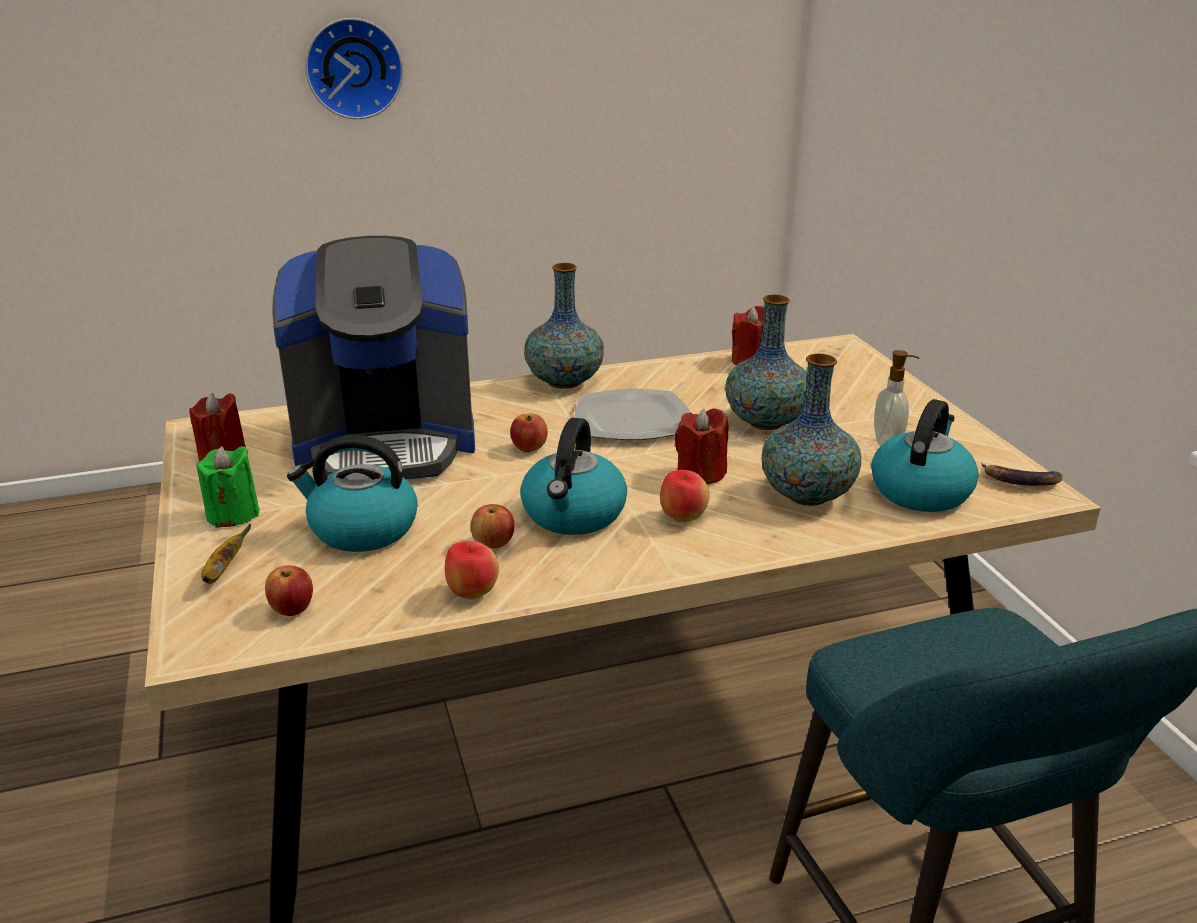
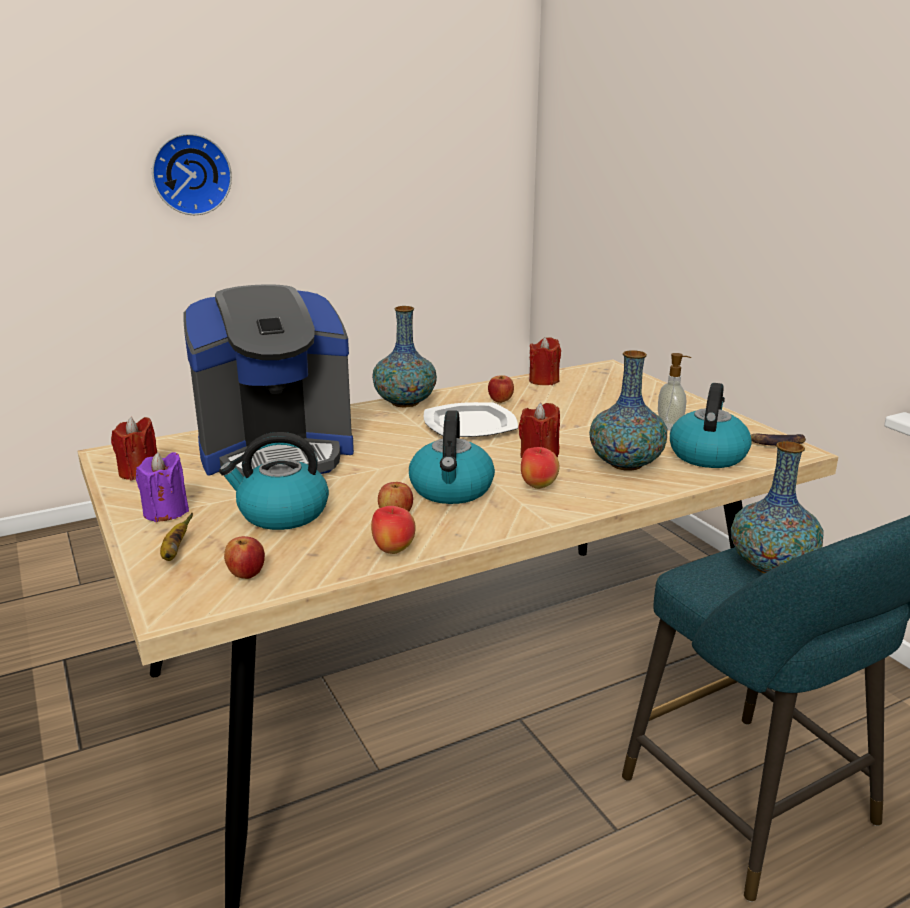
camera: 10 degrees left, 5 degrees down
green candle [196,446,259,528] -> purple candle [136,452,189,522]
apple [510,413,548,453] -> apple moved to [488,375,514,403]
vase [725,295,807,430] -> vase moved to [731,441,824,574]

